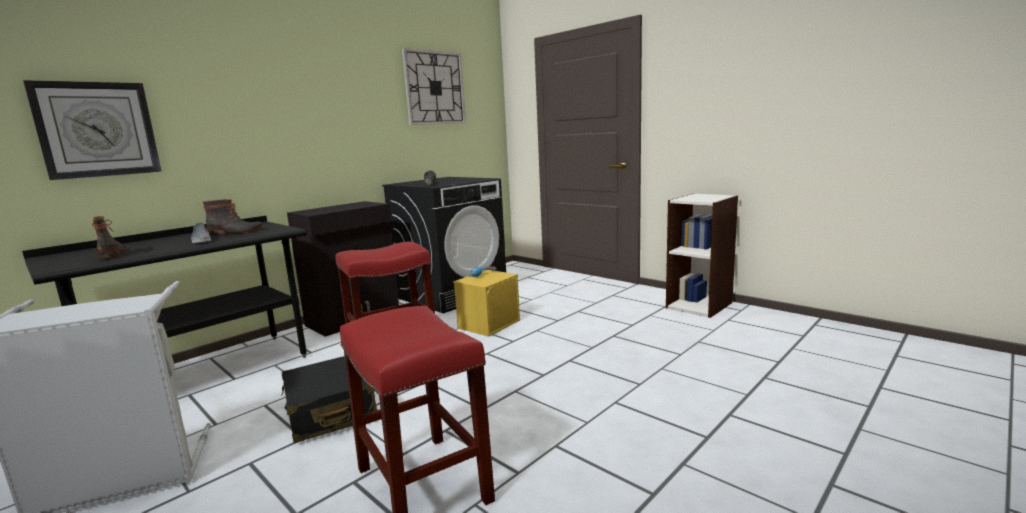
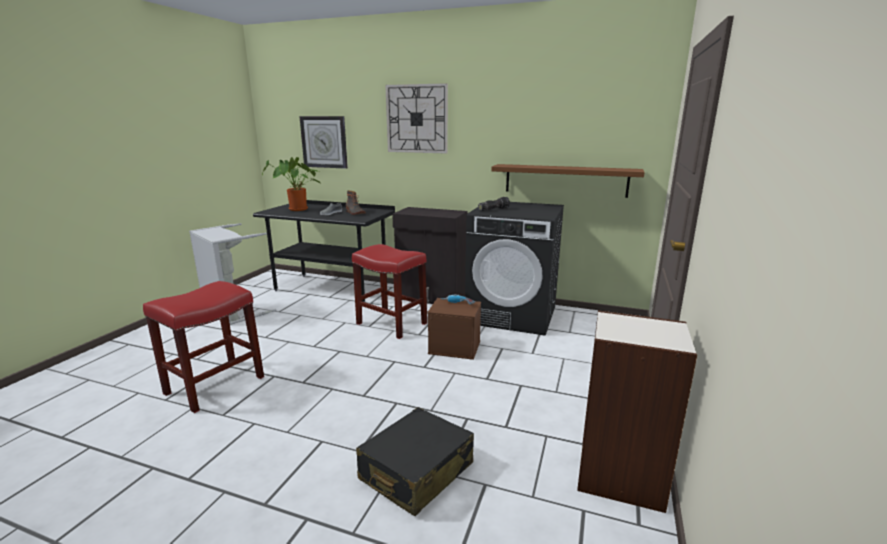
camera: 65 degrees right, 5 degrees up
boot [92,216,126,260] -> potted plant [262,157,320,211]
black suitcase [281,356,377,443] -> black suitcase moved to [356,407,474,516]
wall clock [402,48,466,125] -> wall clock moved to [385,83,448,154]
yellow storage box [453,270,520,337] -> brown storage box [427,298,481,360]
none -> brown shelf [491,164,645,198]

